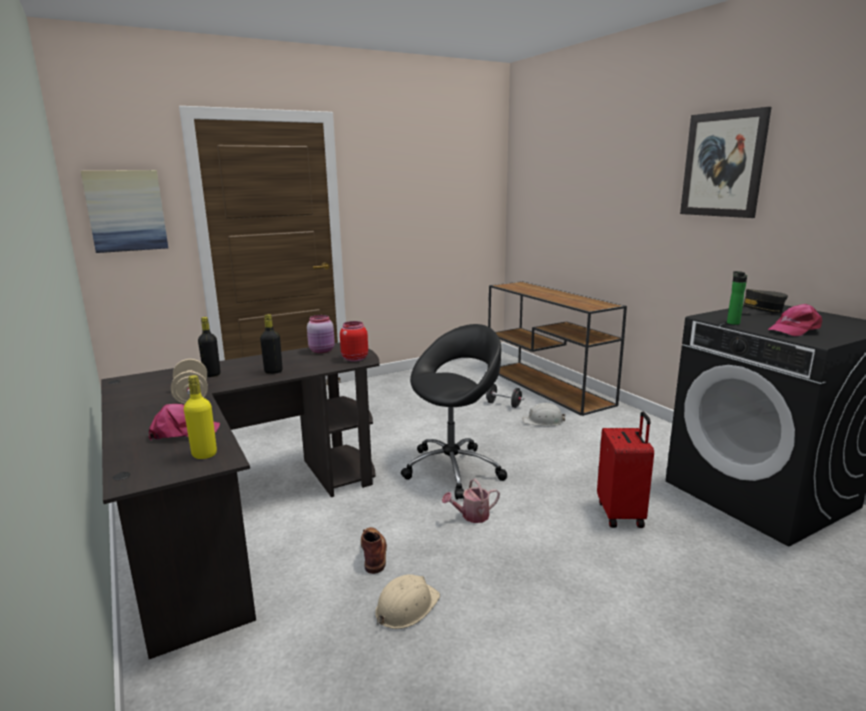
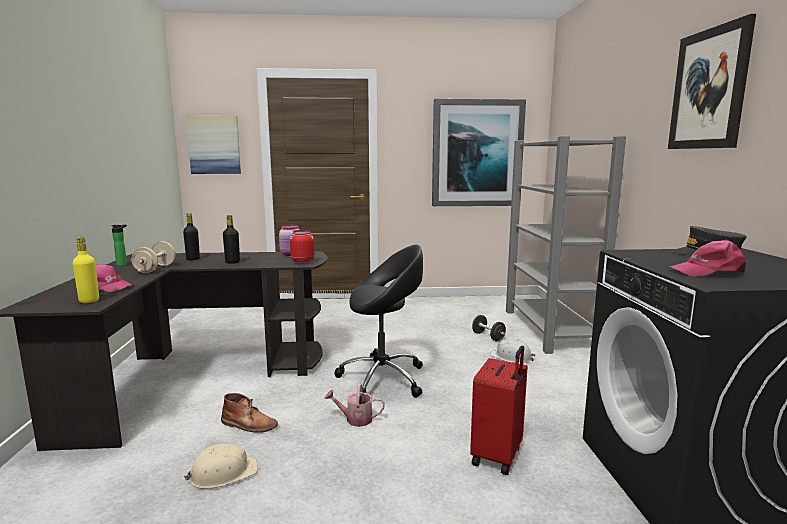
camera: 25 degrees right, 5 degrees down
brown boot [361,527,387,574] -> brown boot turned 90 degrees clockwise [221,393,278,433]
brown console table [488,281,627,416] -> grey bookcase [506,136,626,354]
bottle [727,271,747,325] -> bottle moved to [111,225,127,266]
none -> picture [432,99,526,206]

